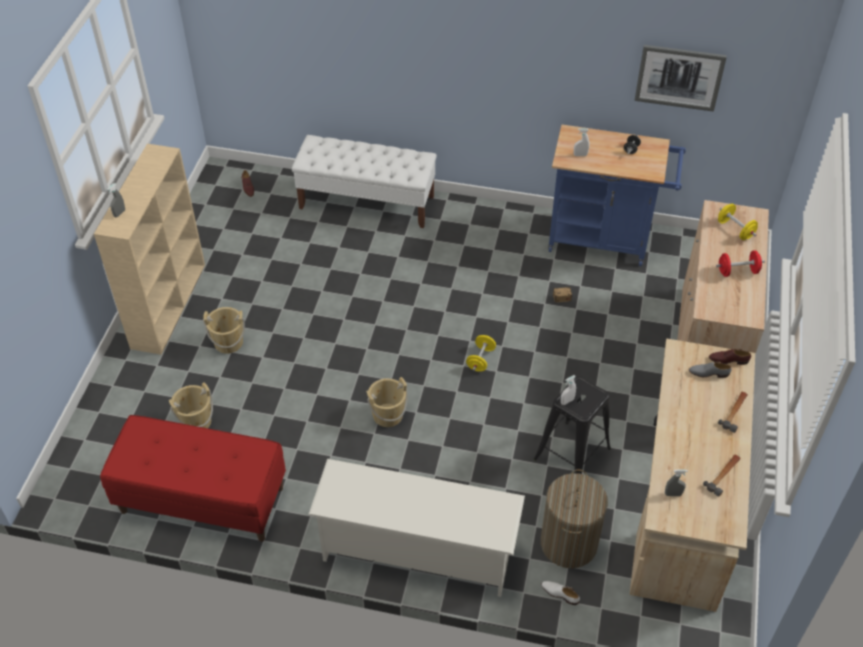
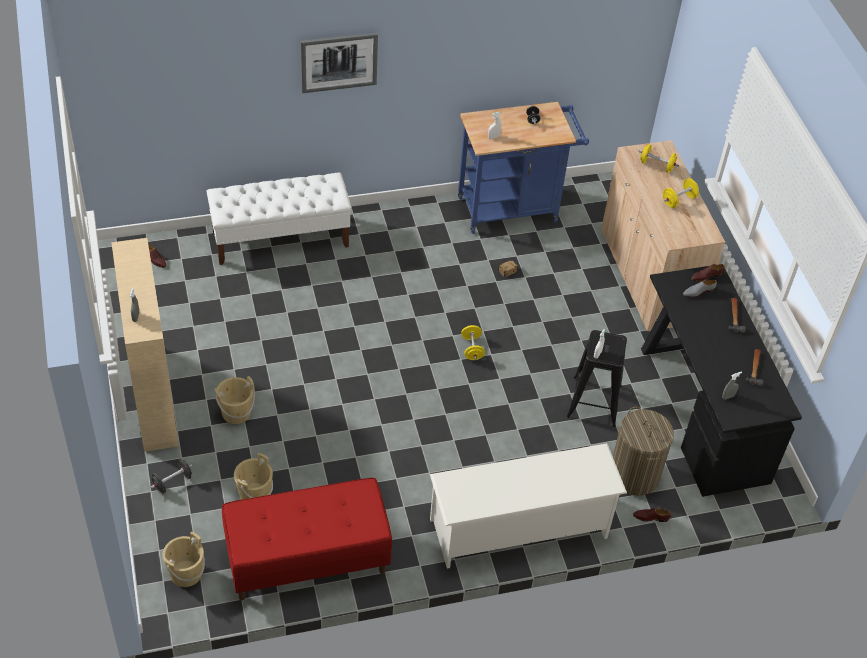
camera: 30 degrees left, 0 degrees up
beige bucket [366,377,407,427] -> beige bucket moved to [162,532,205,587]
white shoe [541,581,580,605] -> brown shoe [633,508,671,522]
beige desk [629,338,755,612] -> black desk [641,264,802,497]
picture [634,45,727,112] -> picture moved to [301,33,378,93]
red dumbbell [716,250,765,277] -> yellow dumbbell [663,178,699,208]
none -> black dumbbell [150,459,193,494]

